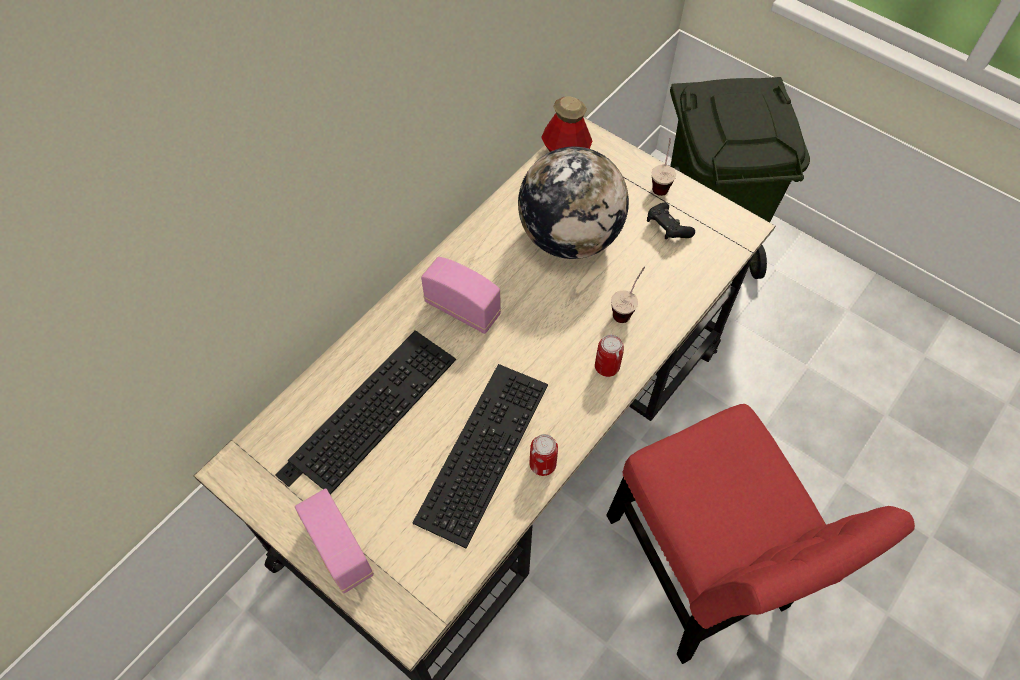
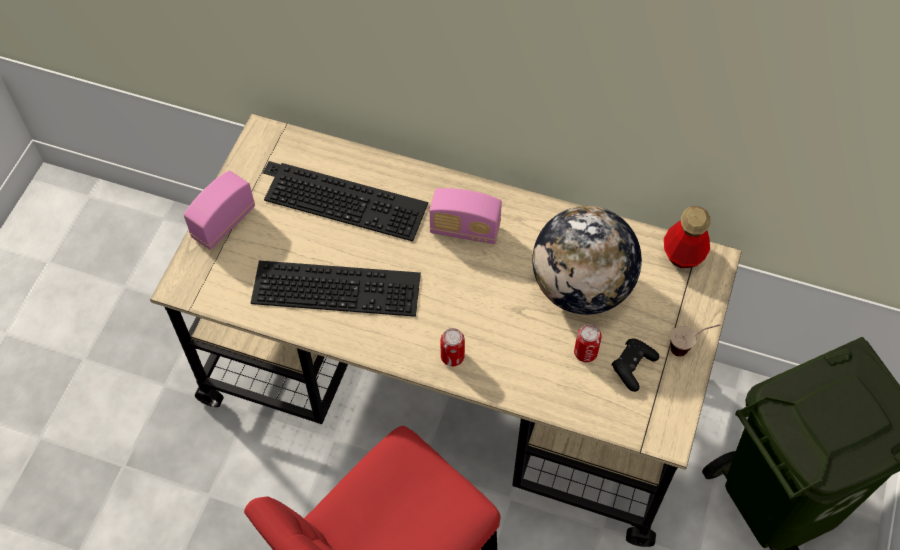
camera: 70 degrees right, 0 degrees up
radio [421,257,501,334] -> radio turned 90 degrees clockwise [429,188,502,244]
can [529,434,558,476] -> can moved to [574,324,601,362]
cup [611,267,645,323] -> none

